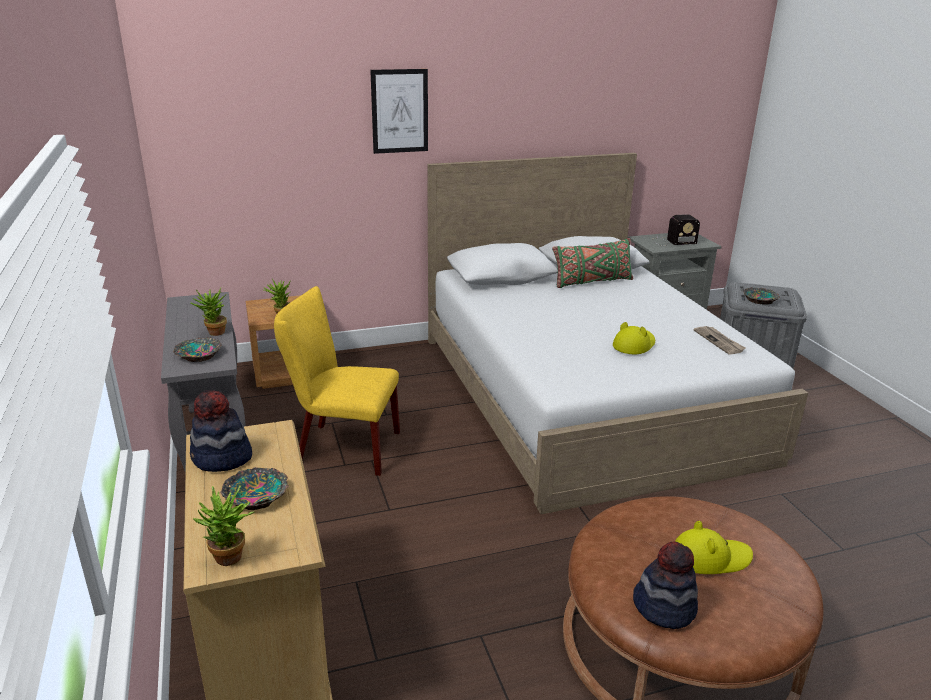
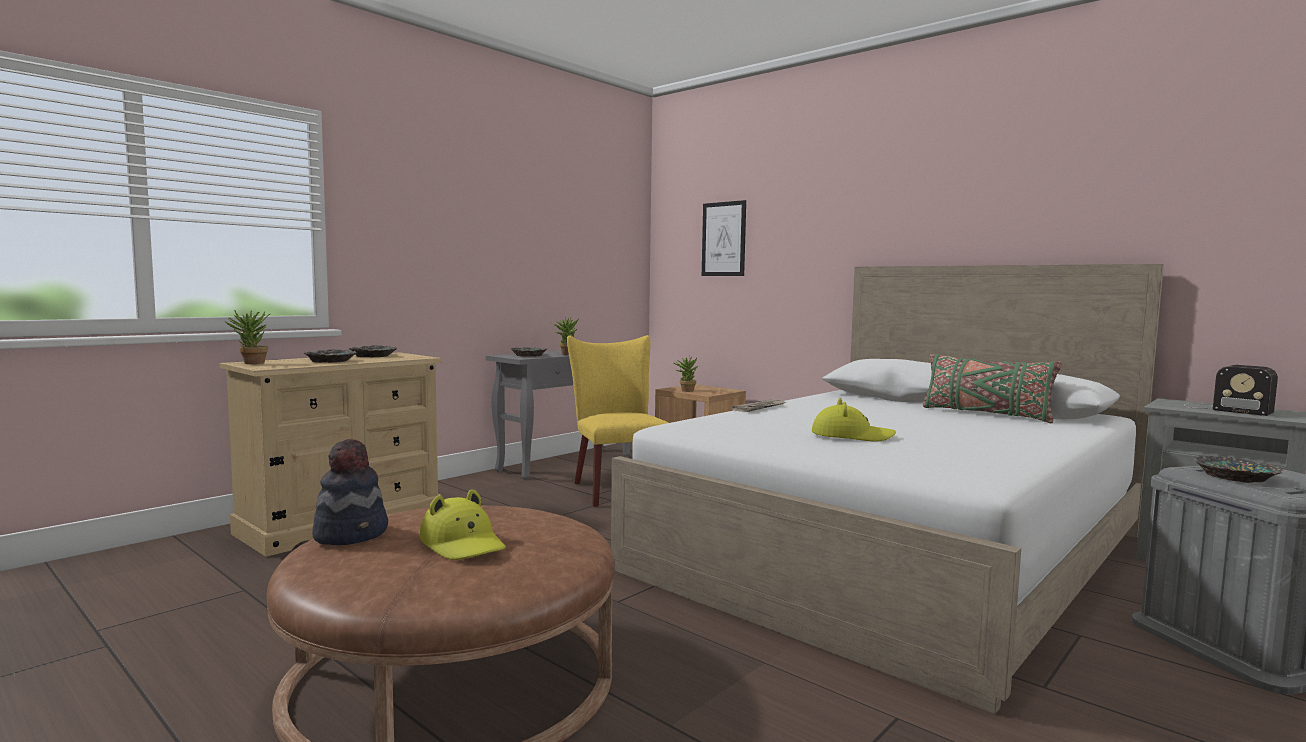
camera: 60 degrees right, 20 degrees down
hat [190,390,252,472] -> bowl [349,345,397,357]
picture [370,69,428,154] -> picture moved to [702,200,746,276]
newspaper [693,326,746,355] -> newspaper moved to [732,399,787,412]

